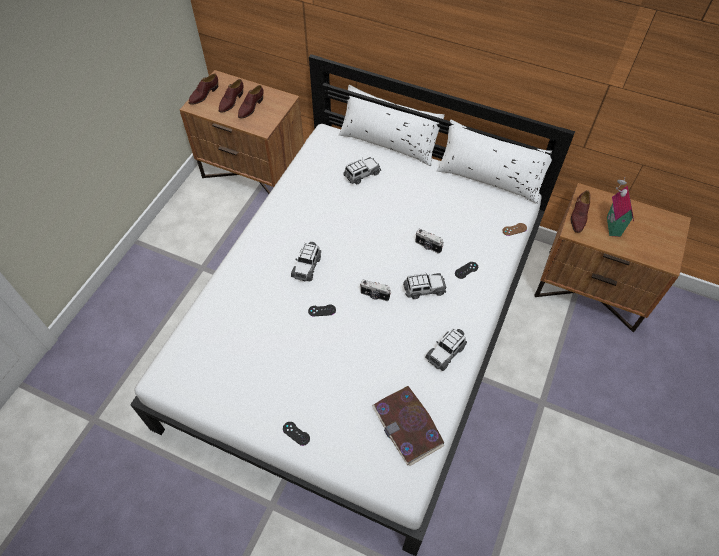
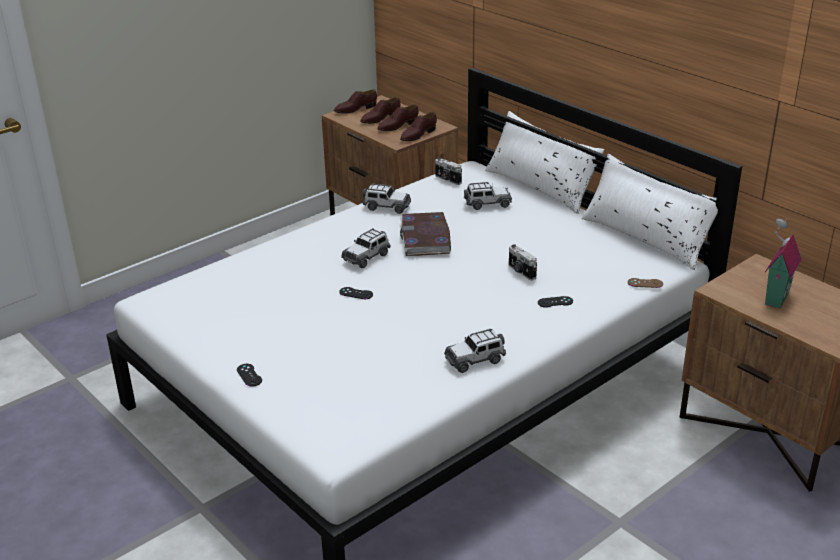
camera: 25 degrees right, 25 degrees down
camera [360,280,391,301] -> camera moved to [435,157,462,185]
book [372,386,444,466] -> book moved to [400,212,451,256]
toy car [403,273,447,299] -> toy car moved to [363,183,411,214]
brown shoe [571,190,590,233] -> brown shoe moved to [400,112,437,141]

